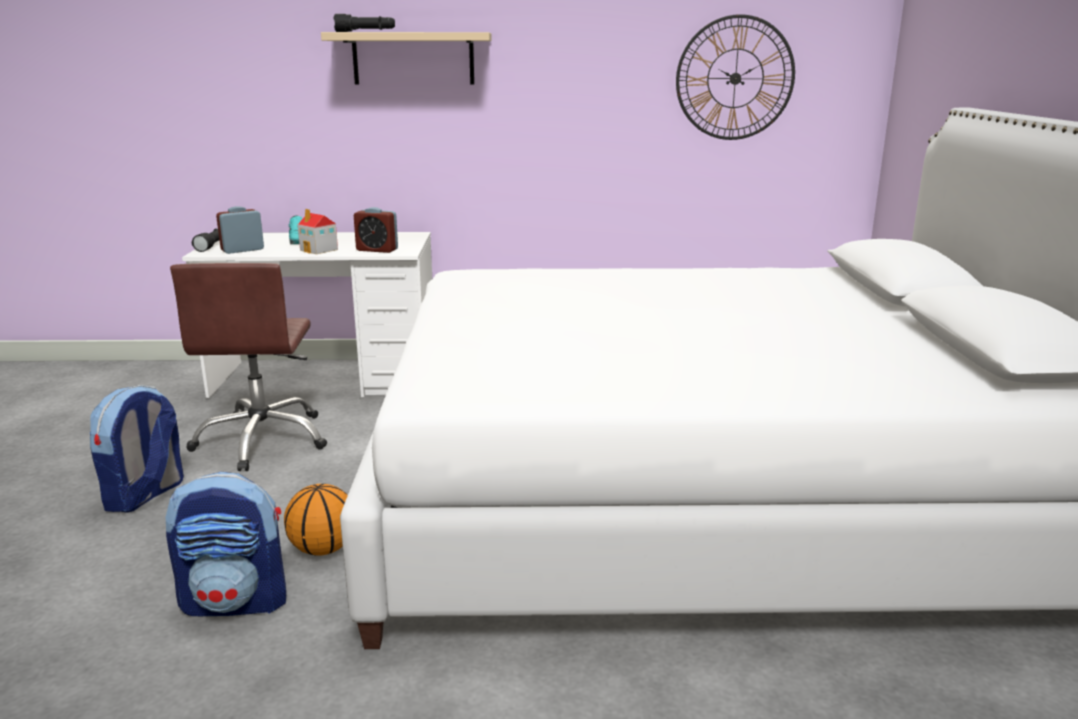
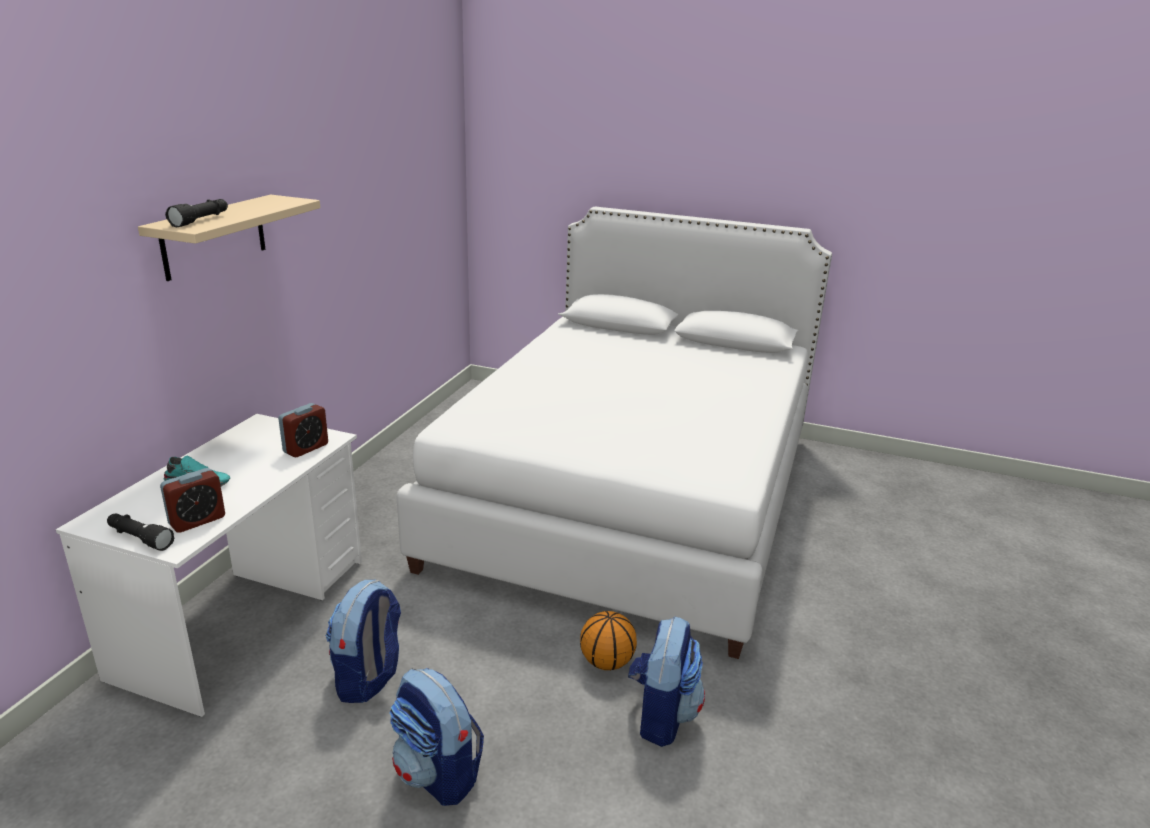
camera: 70 degrees left, 5 degrees up
brown office chair [170,263,327,471] -> backpack [326,580,401,703]
alarm clock [216,206,264,254] -> alarm clock turned 120 degrees counterclockwise [160,468,225,533]
toy house [298,209,338,254] -> none
wall clock [676,14,795,140] -> none

